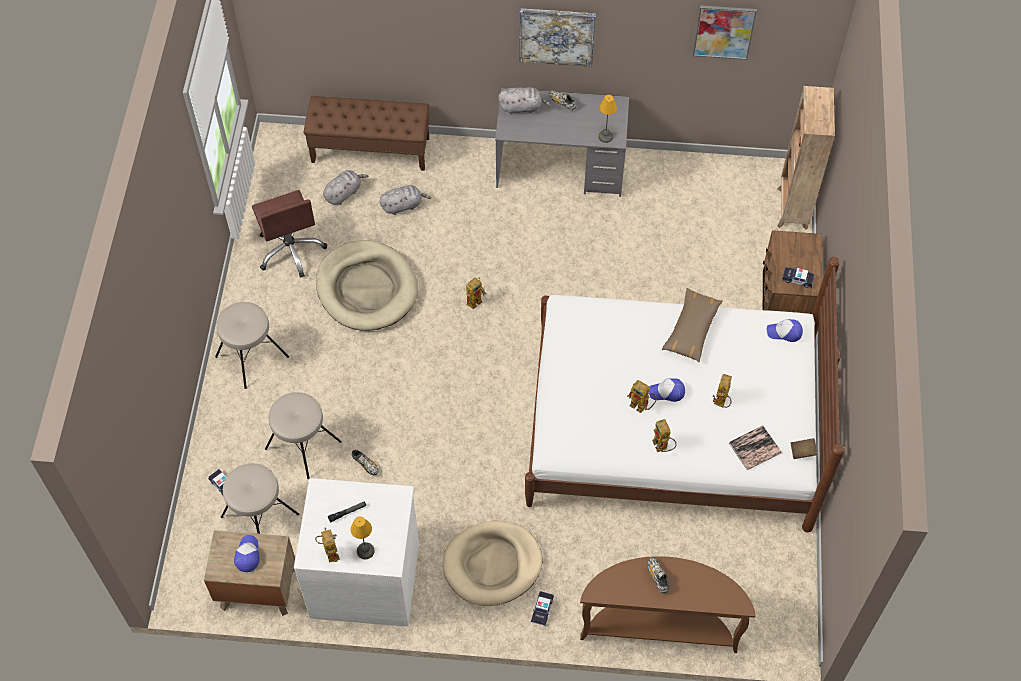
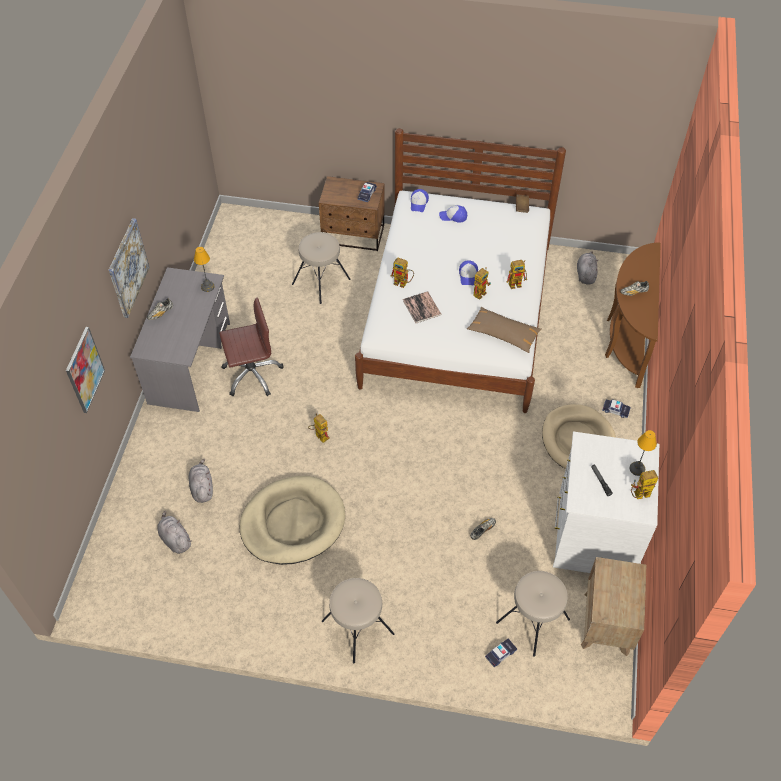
camera: 85 degrees left, 5 degrees down
cap [234,535,260,572] -> cap moved to [439,205,467,223]
brown office chair [252,190,327,278] -> brown office chair moved to [219,297,284,396]
beige stool [265,392,342,479] -> beige stool moved to [292,232,350,304]
brown bench [304,96,429,171] -> none
grey plush toy [498,87,551,114] -> grey plush toy moved to [577,251,598,285]
brown pillow [662,288,723,362] -> brown pillow moved to [467,307,542,353]
picture [693,5,757,60] -> picture moved to [66,327,105,413]
toy robot [713,374,732,408] -> toy robot moved to [390,257,414,288]
book [729,425,782,470] -> book moved to [403,291,442,323]
brown bookcase [777,86,835,230] -> none

